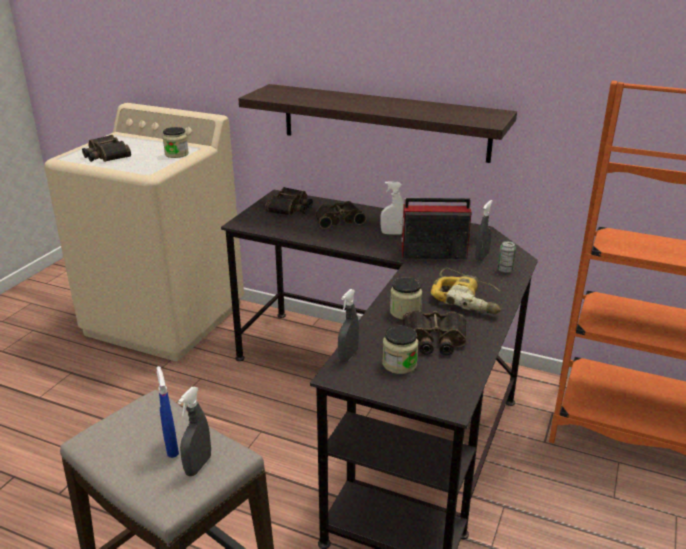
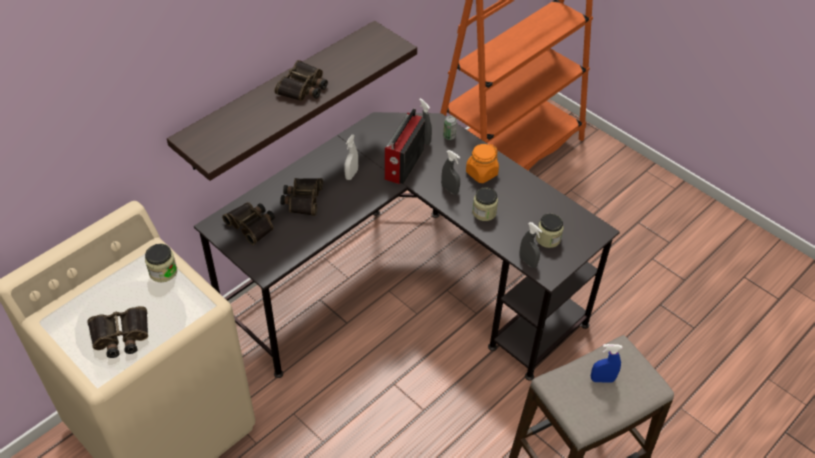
camera: 70 degrees left, 20 degrees up
grey spray bottle [178,387,211,476] -> grey spray bottle moved to [441,150,460,194]
binoculars [402,310,466,355] -> binoculars moved to [274,60,328,101]
power drill [431,268,501,314] -> orange jar [466,144,499,183]

